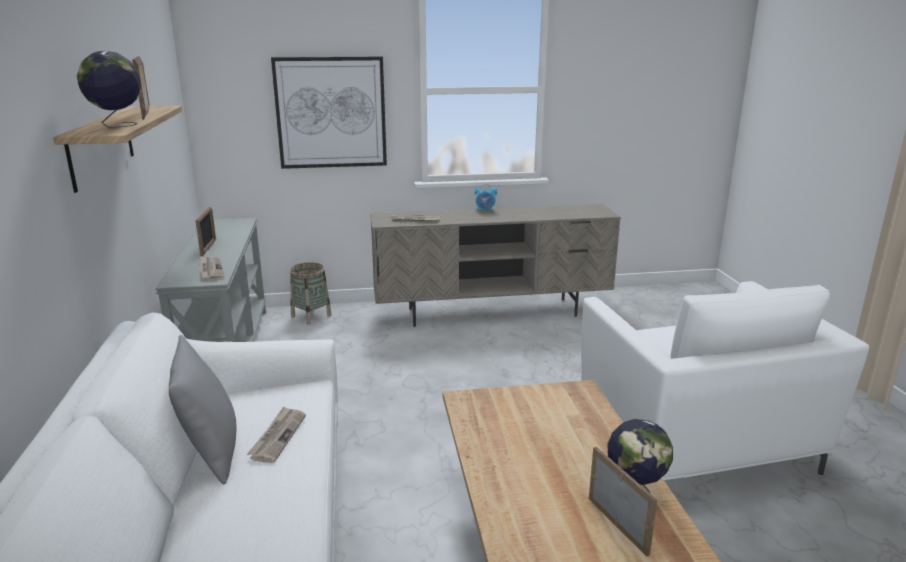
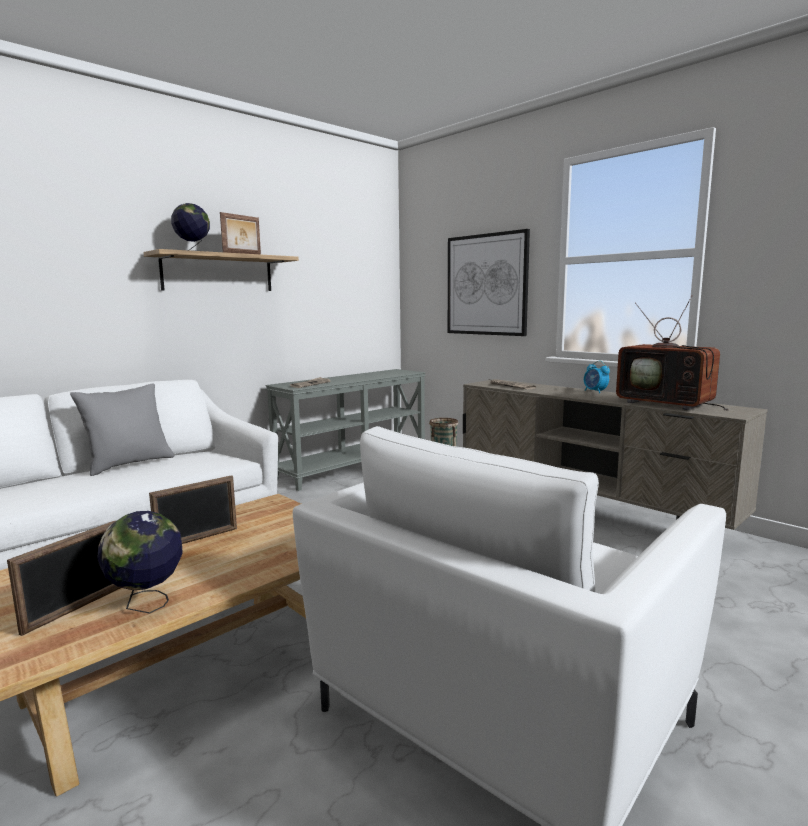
camera: 55 degrees right, 10 degrees down
picture frame [195,207,216,256] -> picture frame moved to [149,475,237,544]
newspaper [247,406,306,463] -> none
none -> television [616,296,729,410]

